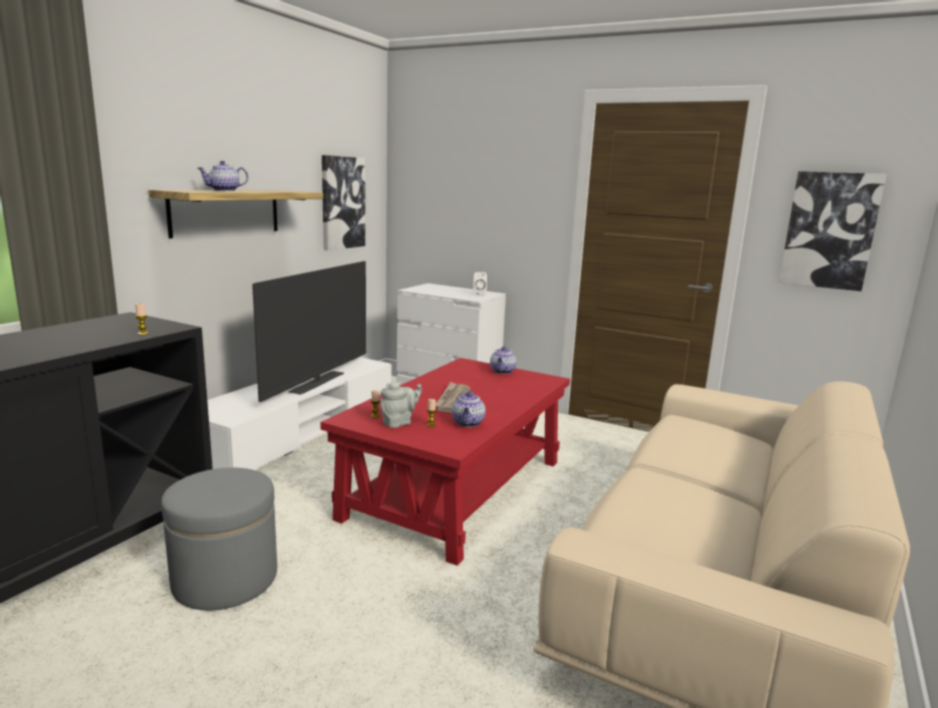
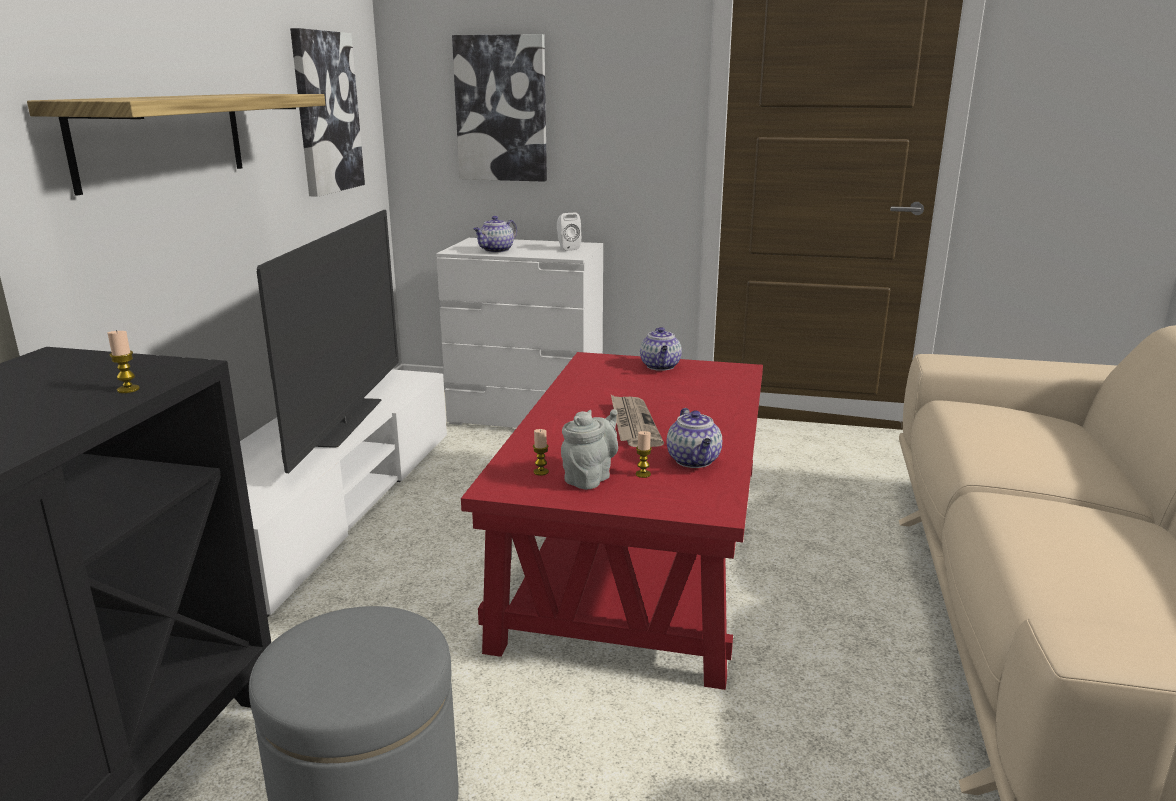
camera: 15 degrees left, 5 degrees up
teapot [198,161,248,191] -> teapot moved to [473,216,517,253]
picture [779,171,886,291] -> picture moved to [452,34,547,182]

